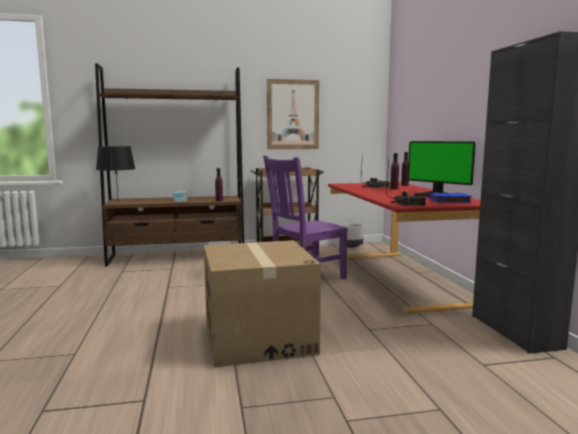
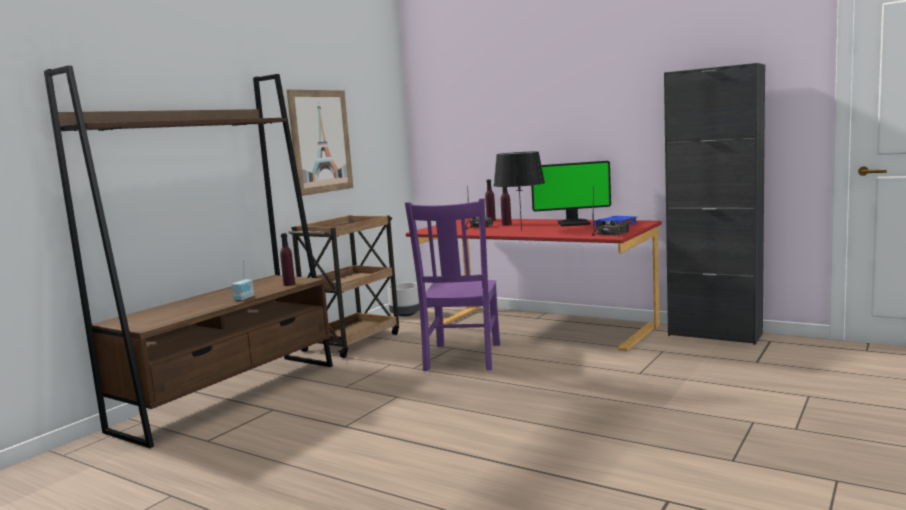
camera: 45 degrees left, 0 degrees up
black table lamp [96,146,135,196] -> black table lamp moved to [494,151,545,231]
cardboard box [204,240,321,368] -> none

